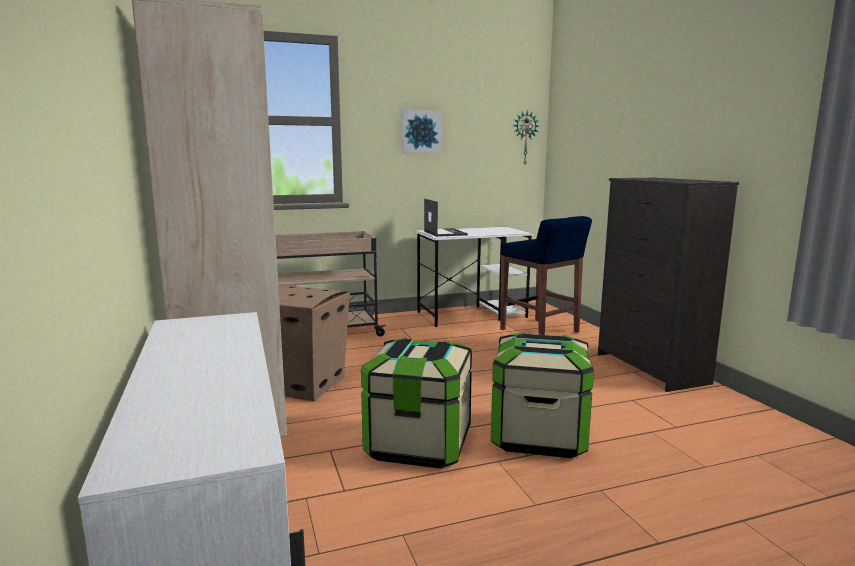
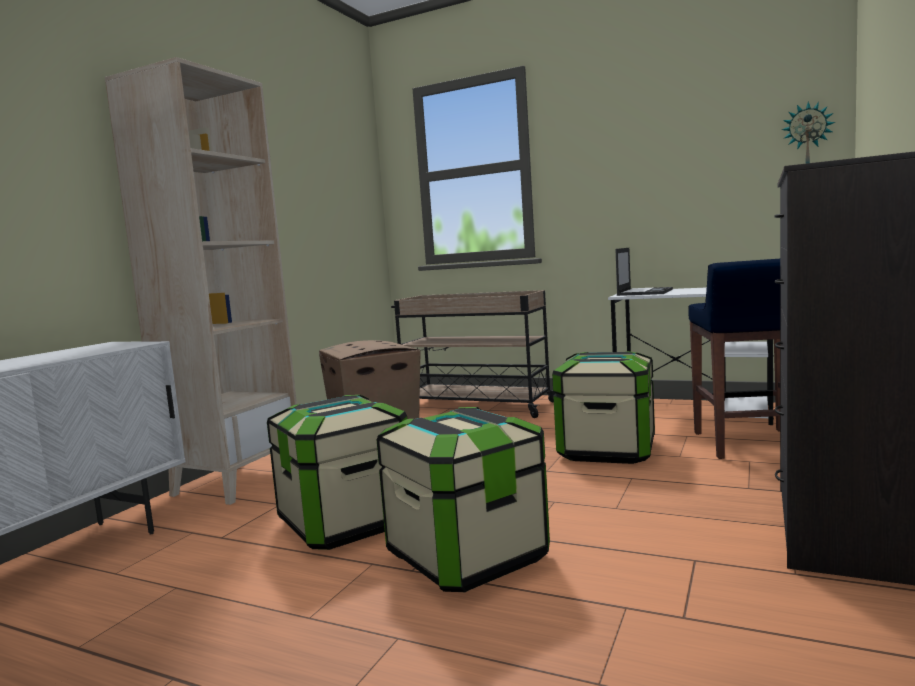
camera: 45 degrees right, 5 degrees down
picture [401,110,442,153] -> none
none -> storage box [552,351,655,464]

